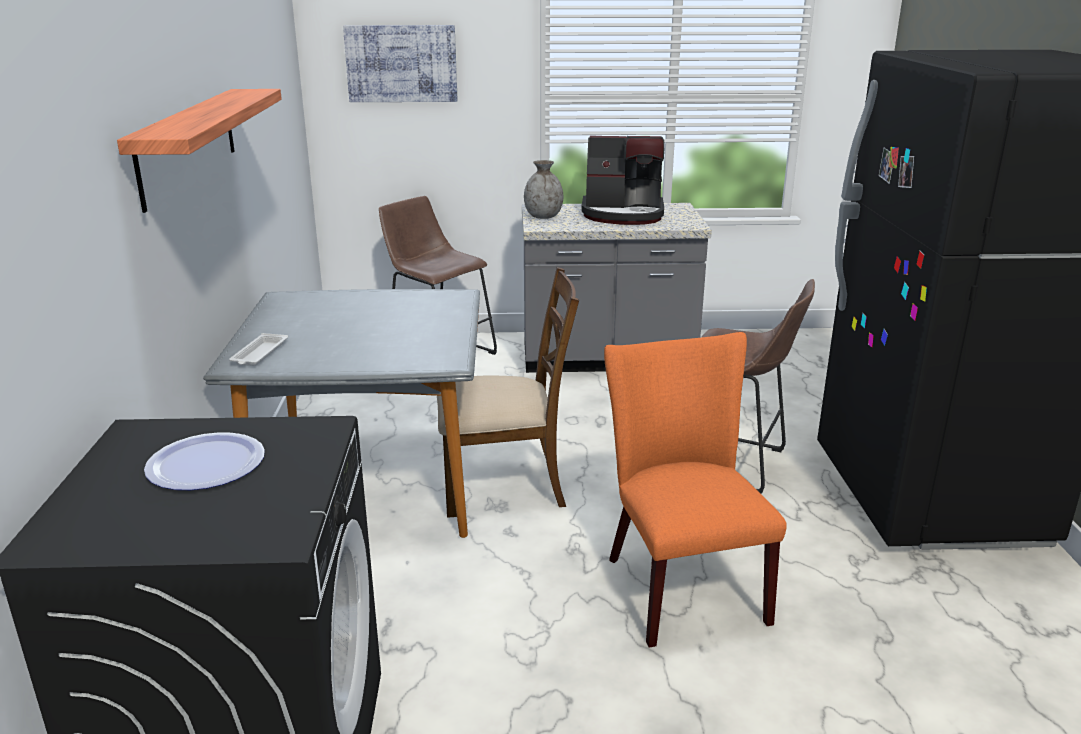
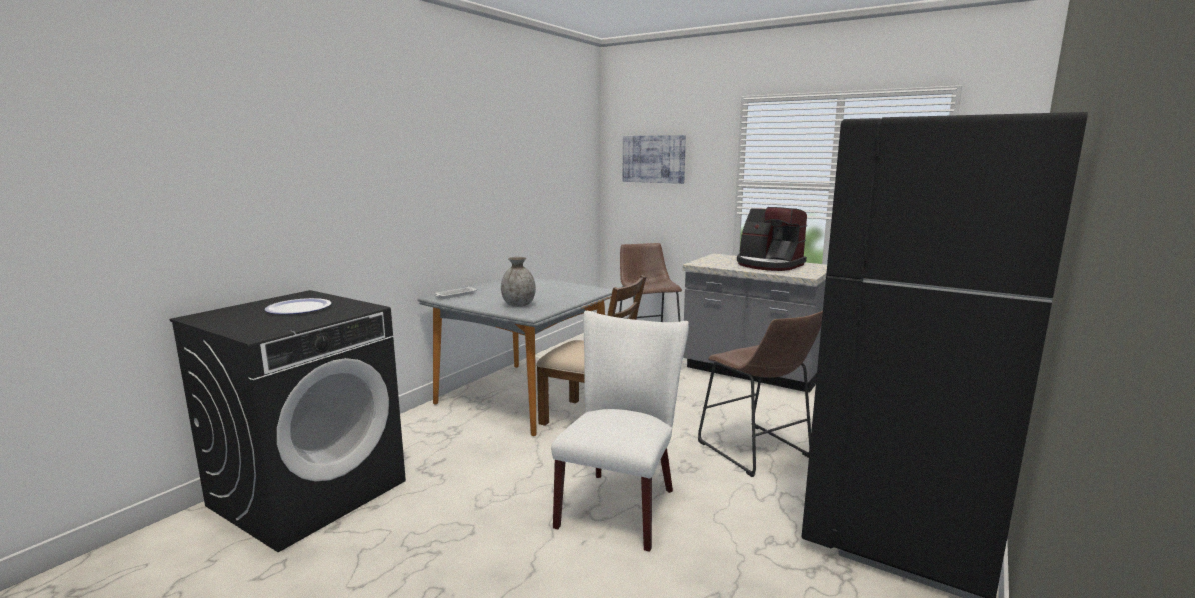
camera: 35 degrees right, 10 degrees down
shelf [117,89,282,213] -> none
grey vase [524,160,563,219] -> grey vase moved to [501,257,536,307]
orange chair [604,332,787,647] -> white chair [551,311,689,552]

